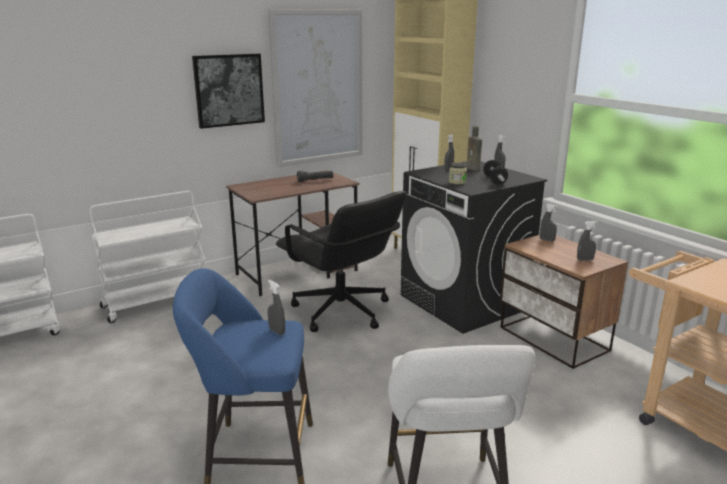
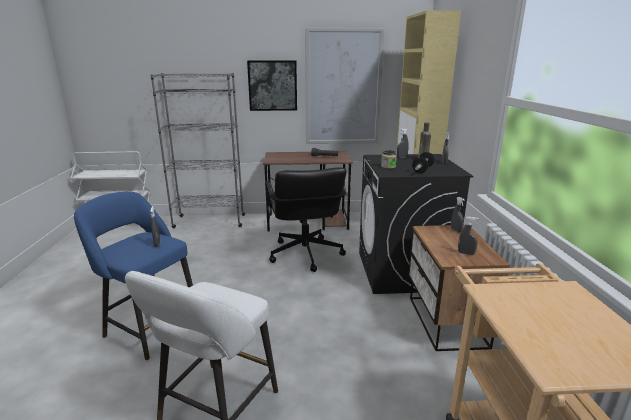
camera: 30 degrees right, 0 degrees up
white cart [90,191,206,323] -> grey bookcase [150,73,246,228]

